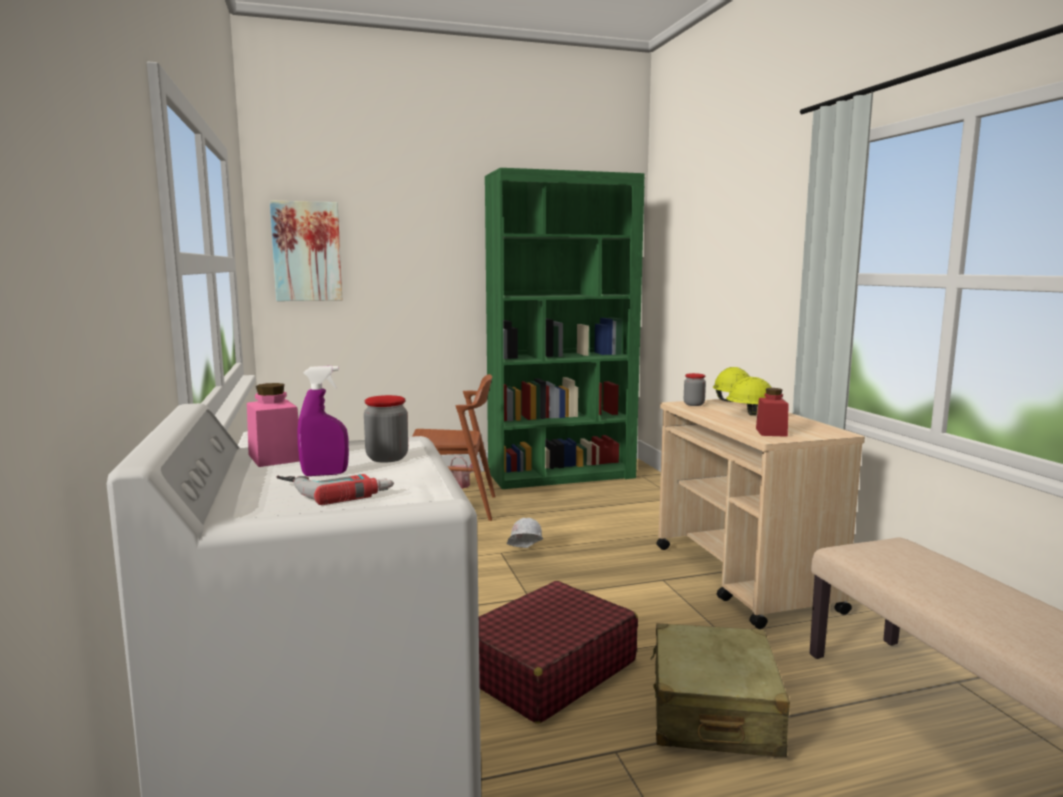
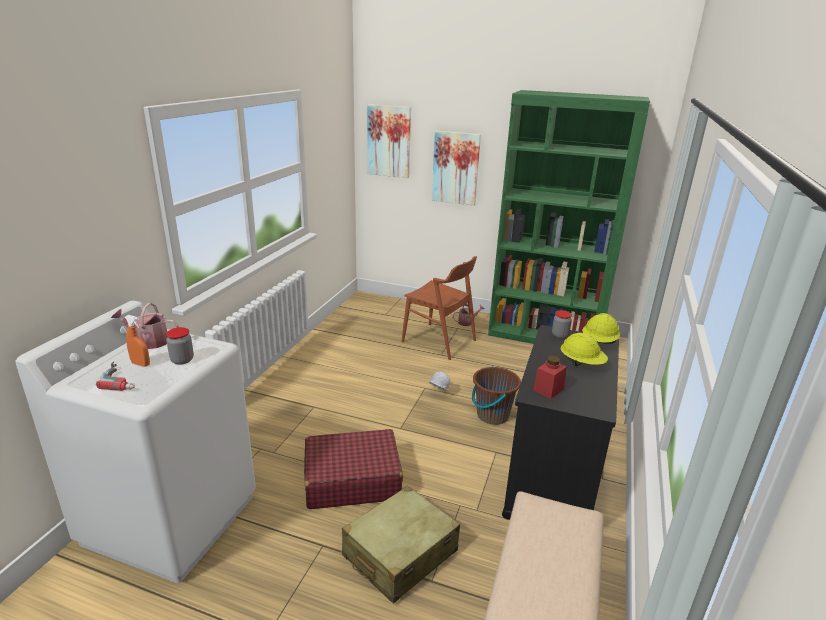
camera: 35 degrees right, 15 degrees up
pink jar [247,383,300,467] -> watering can [111,303,179,349]
purple spray bottle [297,366,349,476] -> orange spray bottle [124,315,150,367]
beige cart [656,399,865,629] -> black cart [502,325,619,520]
none -> picture [432,131,481,206]
none -> brown bucket [472,366,521,425]

